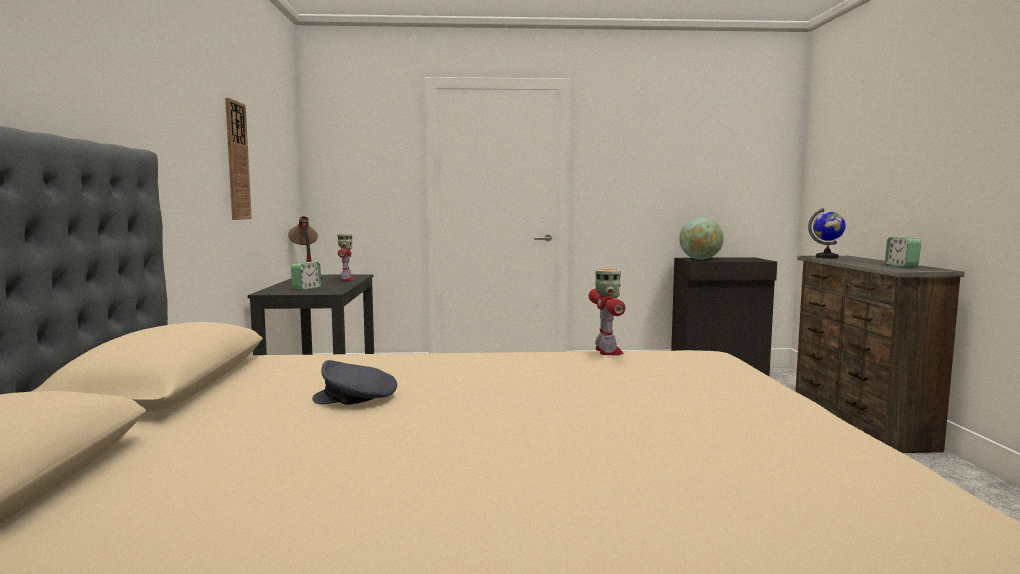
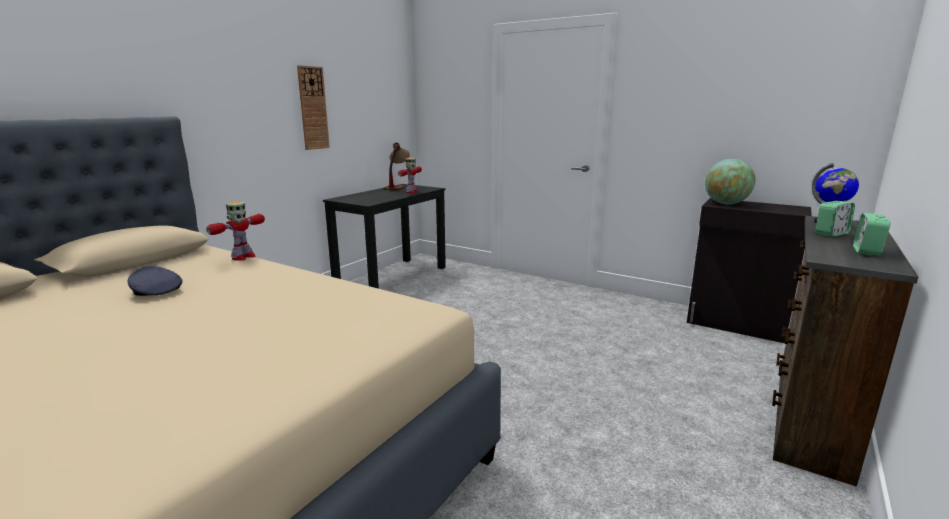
camera: 35 degrees right, 10 degrees up
alarm clock [291,262,322,290] -> alarm clock moved to [816,201,855,237]
toy robot [589,269,625,355] -> toy robot moved to [206,202,265,261]

